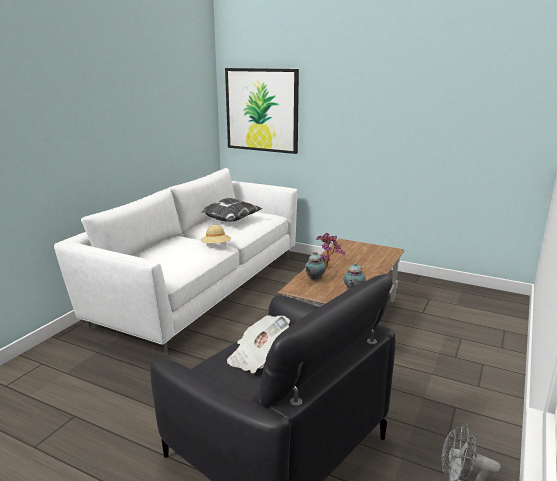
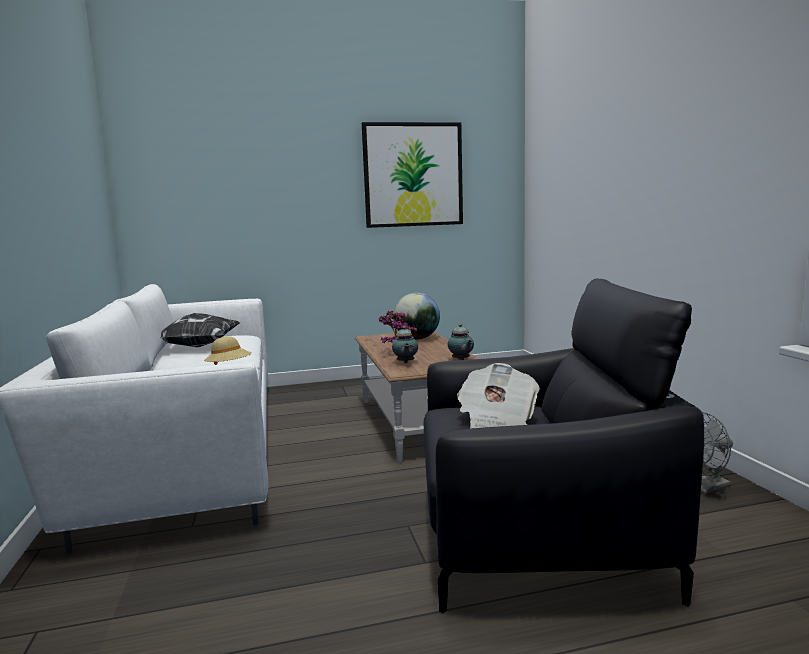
camera: 40 degrees left, 10 degrees down
picture [225,68,299,154] -> picture moved to [362,122,463,228]
none -> globe [393,293,440,340]

